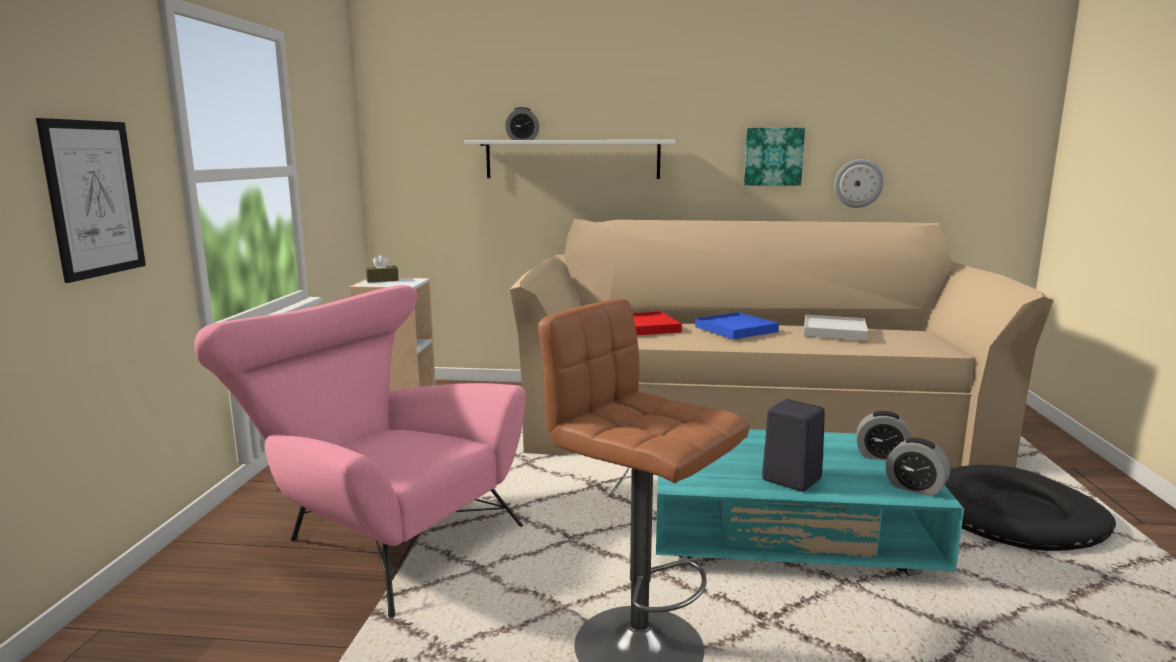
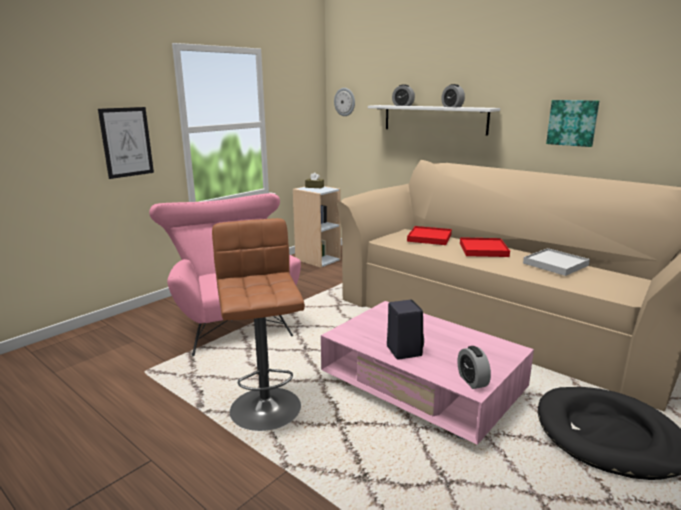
camera: 35 degrees right, 5 degrees up
turquoise coffee table [656,429,964,576] -> pink coffee table [321,301,534,445]
blue tray [695,312,779,339] -> red tray [460,237,510,257]
wall clock [834,159,884,208] -> wall clock moved to [334,88,355,116]
alarm clock [856,411,912,461] -> alarm clock moved to [442,84,465,107]

